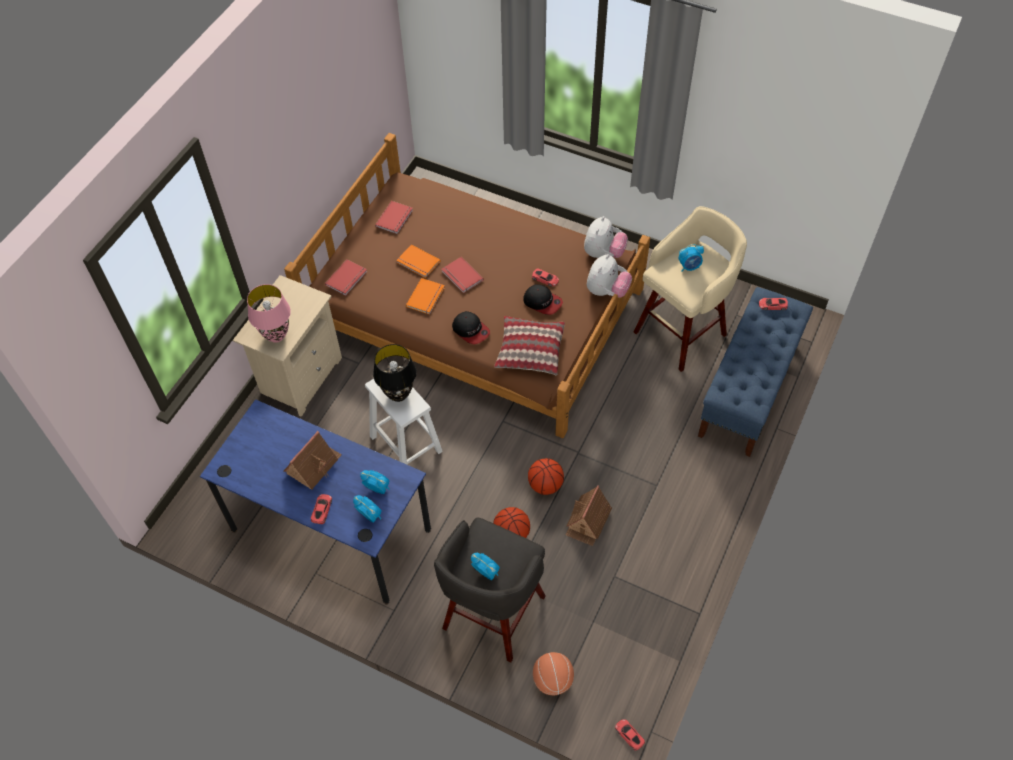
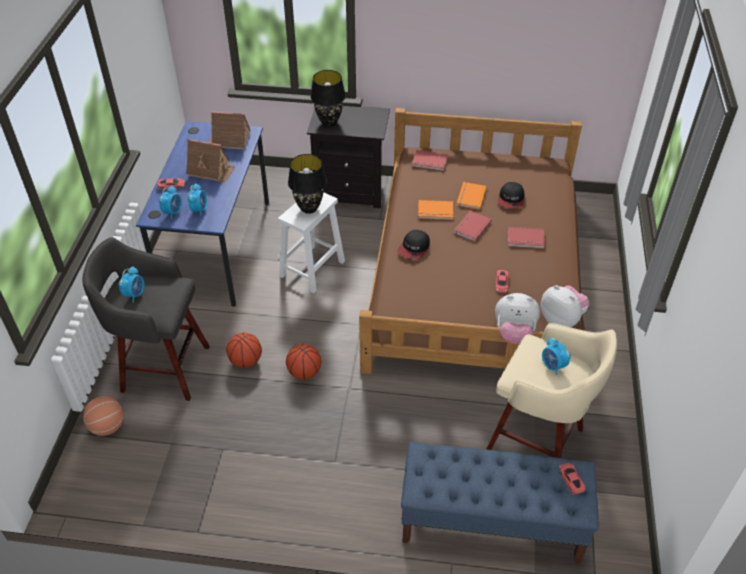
camera: 70 degrees right, 10 degrees down
beige nightstand [232,275,342,417] -> black nightstand [307,106,390,208]
pink table lamp [247,284,291,343] -> black table lamp [310,70,346,127]
red book [375,201,413,234] -> red book moved to [508,227,545,249]
pillow [494,316,565,375] -> none
cap [523,284,563,315] -> cap moved to [498,182,525,209]
toy house [566,485,612,546] -> toy house moved to [208,111,251,150]
plush toy [584,216,628,258] -> plush toy turned 135 degrees counterclockwise [541,285,590,327]
red toy car [615,719,645,751] -> none

